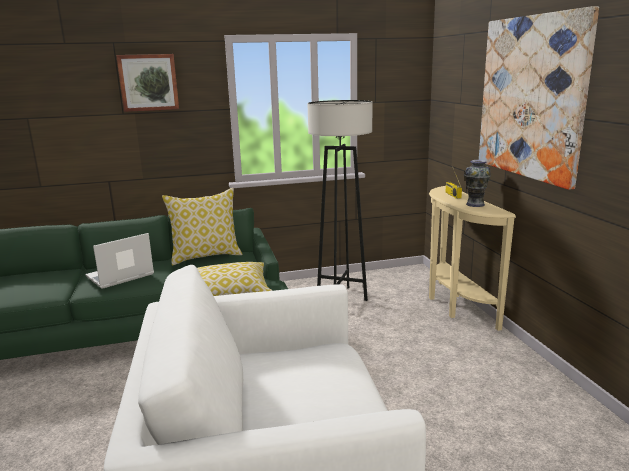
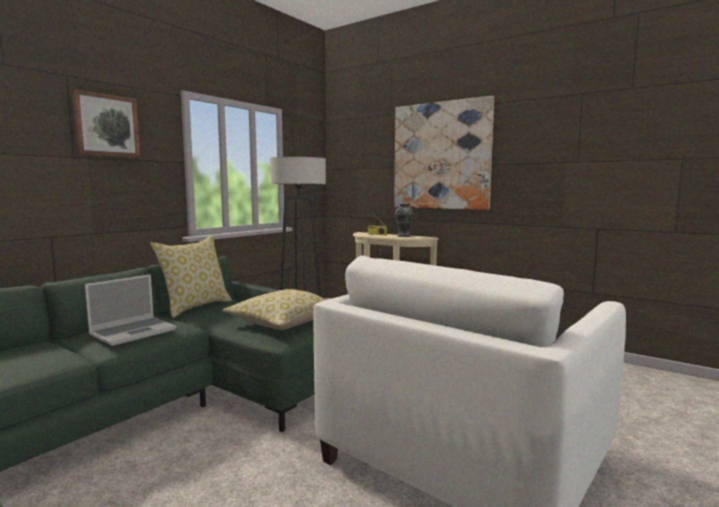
camera: 40 degrees left, 10 degrees down
laptop [85,233,154,289] -> laptop turned 150 degrees counterclockwise [85,274,176,346]

